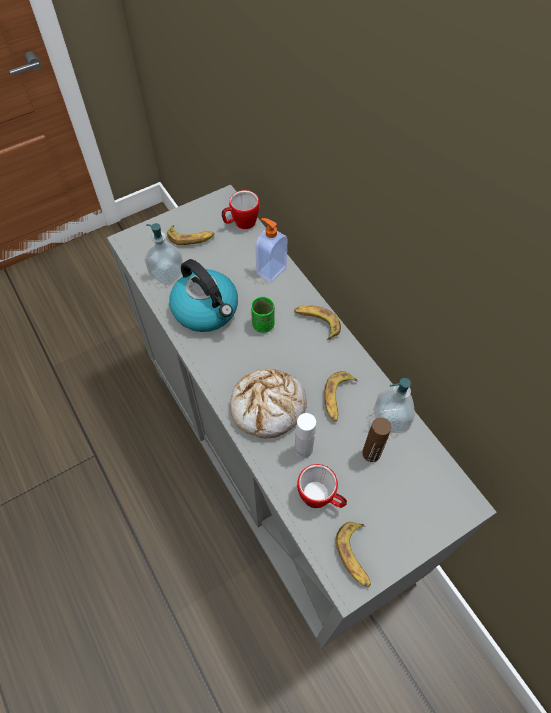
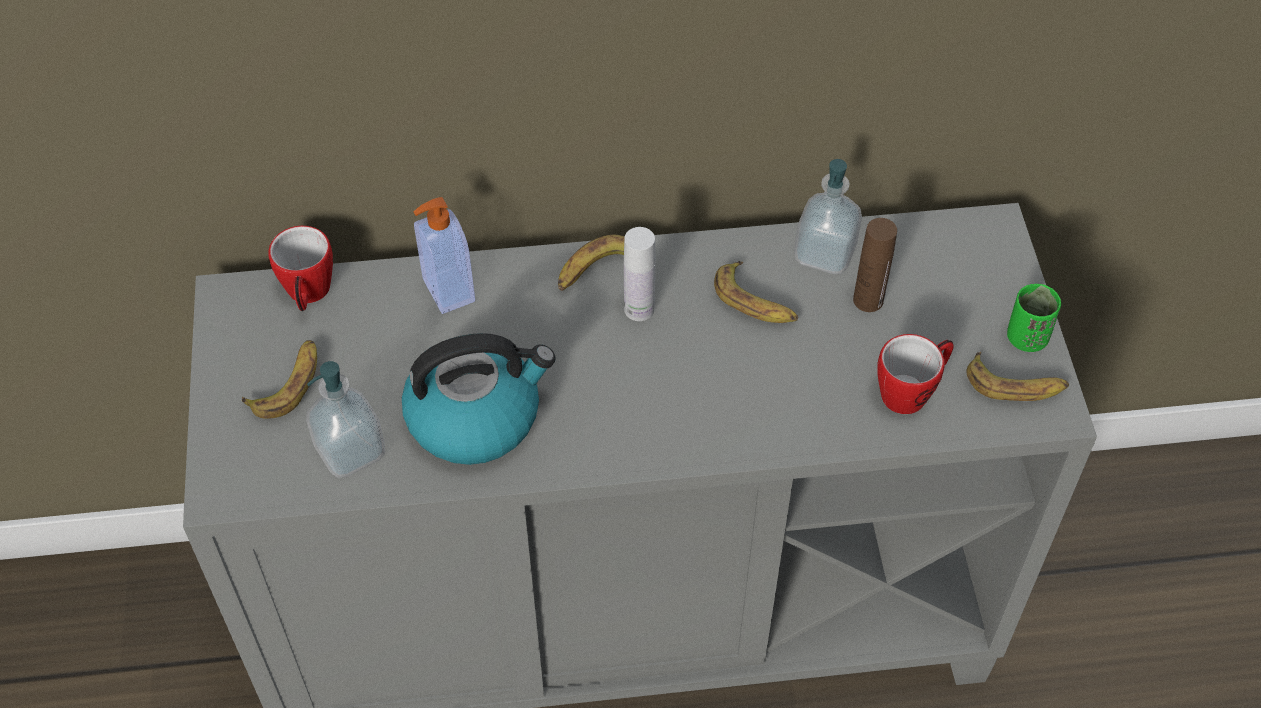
camera: 65 degrees left, 5 degrees down
bread [230,368,307,438] -> none
green cup [251,297,275,333] -> green cup moved to [1007,284,1061,352]
white bottle [295,413,316,458] -> white bottle moved to [624,227,656,321]

